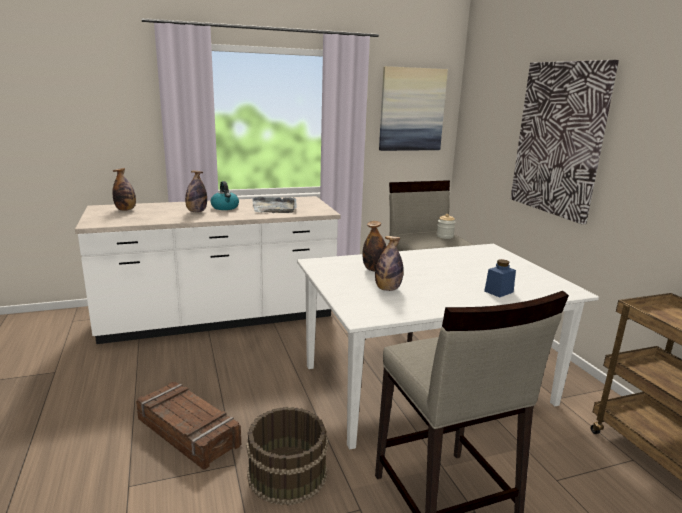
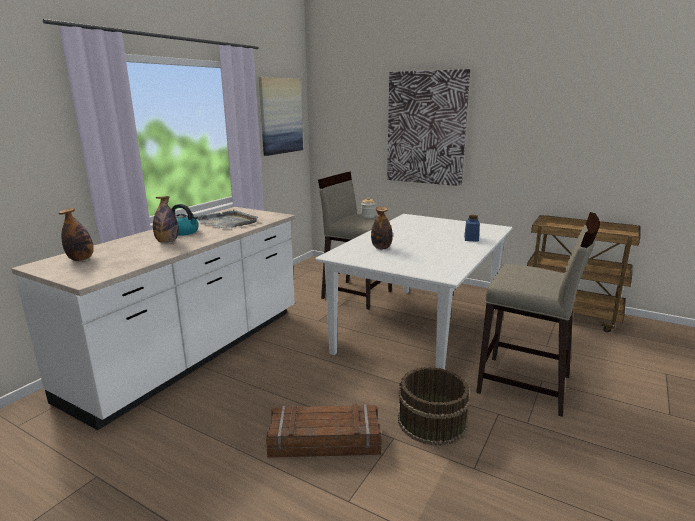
camera: 40 degrees left, 0 degrees up
bottle [375,236,404,291] -> none

